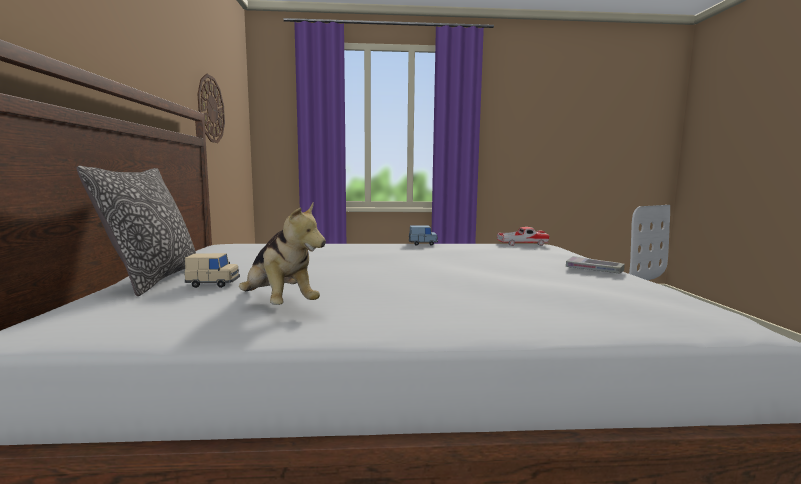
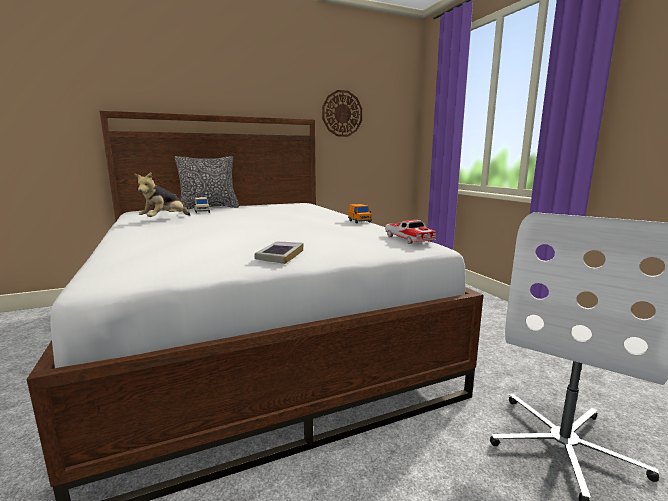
camera: 70 degrees right, 5 degrees up
blue toy car [409,226,438,246] -> orange toy car [348,204,372,223]

